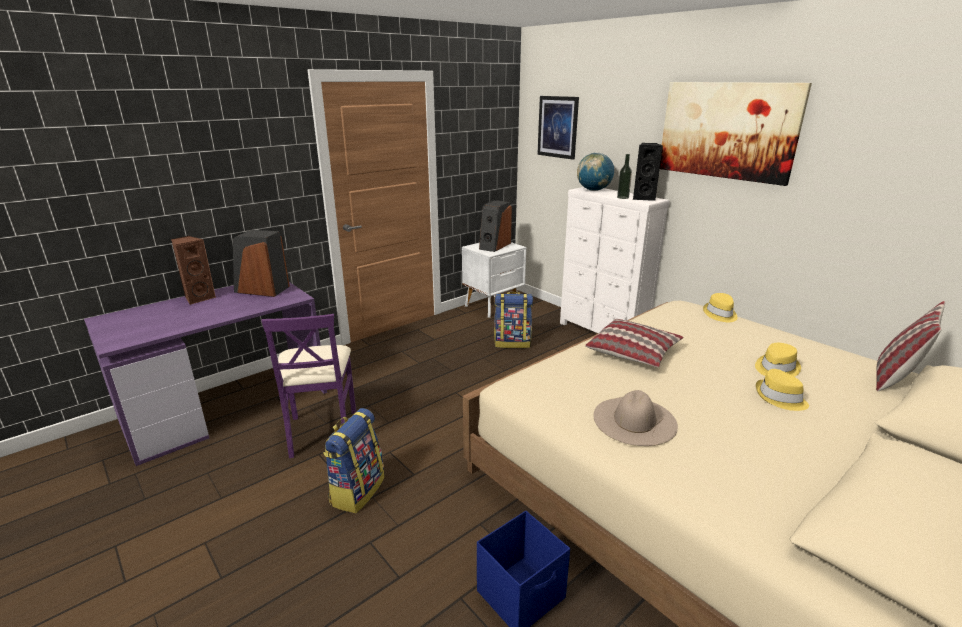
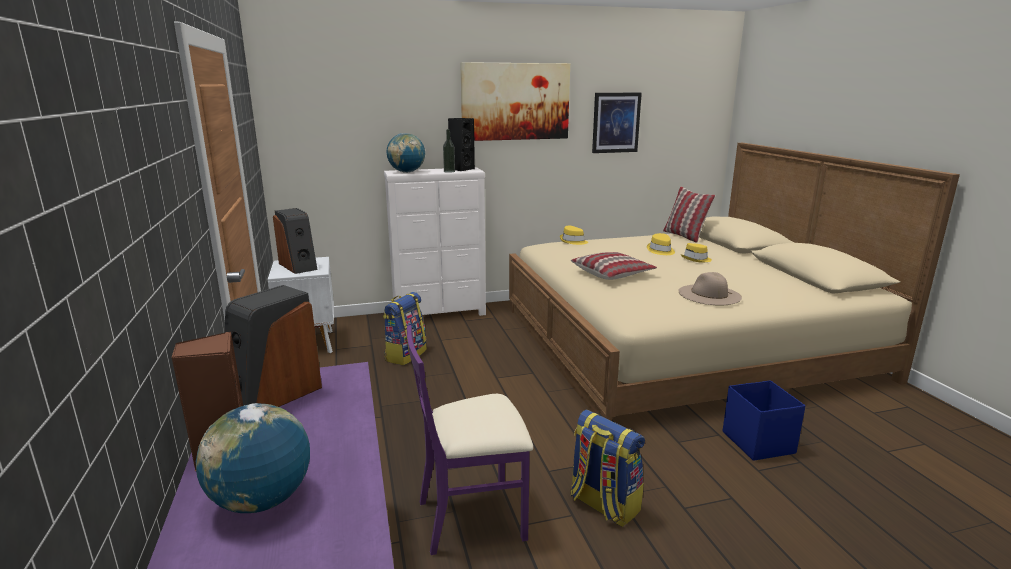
camera: 65 degrees left, 5 degrees down
purple chair [261,314,356,458] -> purple chair turned 150 degrees clockwise [407,325,533,555]
picture [537,96,579,160] -> picture moved to [592,93,642,153]
none -> globe [196,403,310,513]

